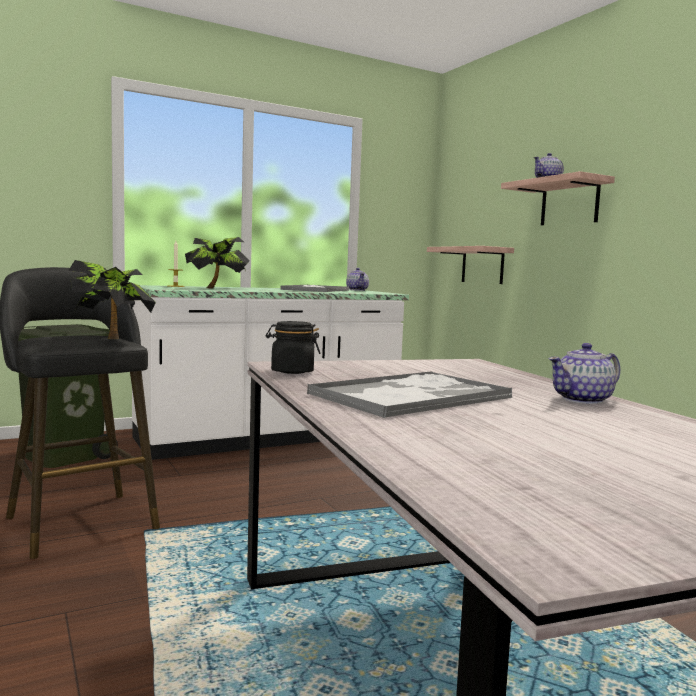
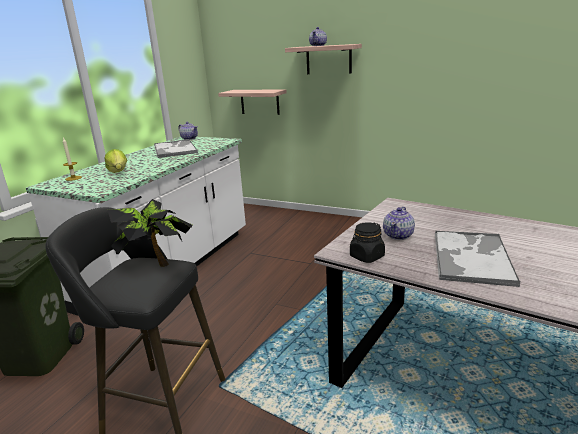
camera: 35 degrees left, 15 degrees up
potted plant [185,237,250,289] -> lettuce [104,149,127,173]
teapot [548,343,620,404] -> teapot moved to [383,207,415,240]

